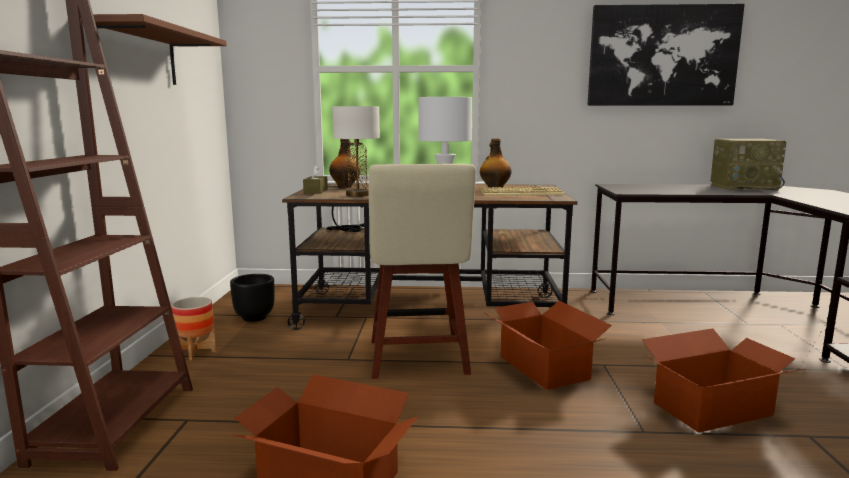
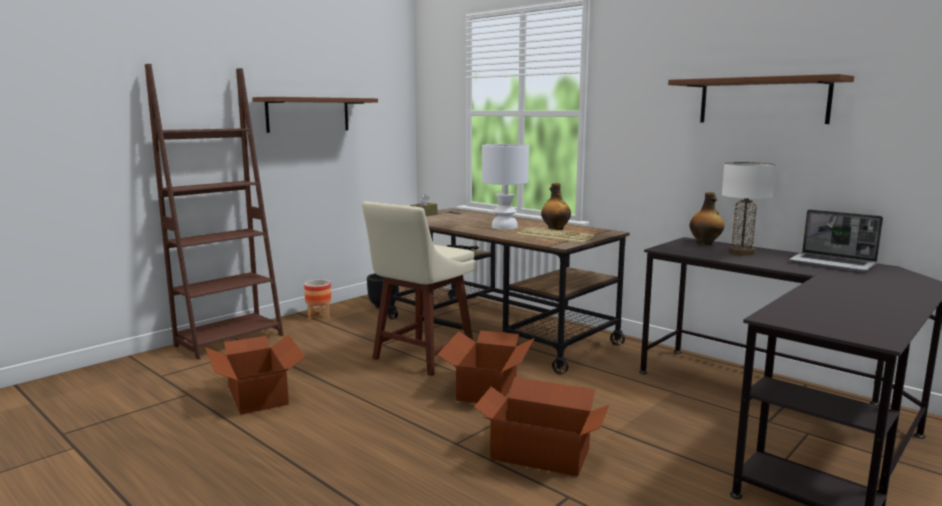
camera: 40 degrees right, 0 degrees up
bottle [329,139,361,188] -> bottle moved to [689,192,724,245]
table lamp [332,106,380,197] -> table lamp moved to [722,162,776,256]
picture [588,4,745,106] -> brown shelf [668,74,854,124]
radio [711,139,786,190] -> laptop [789,209,883,272]

